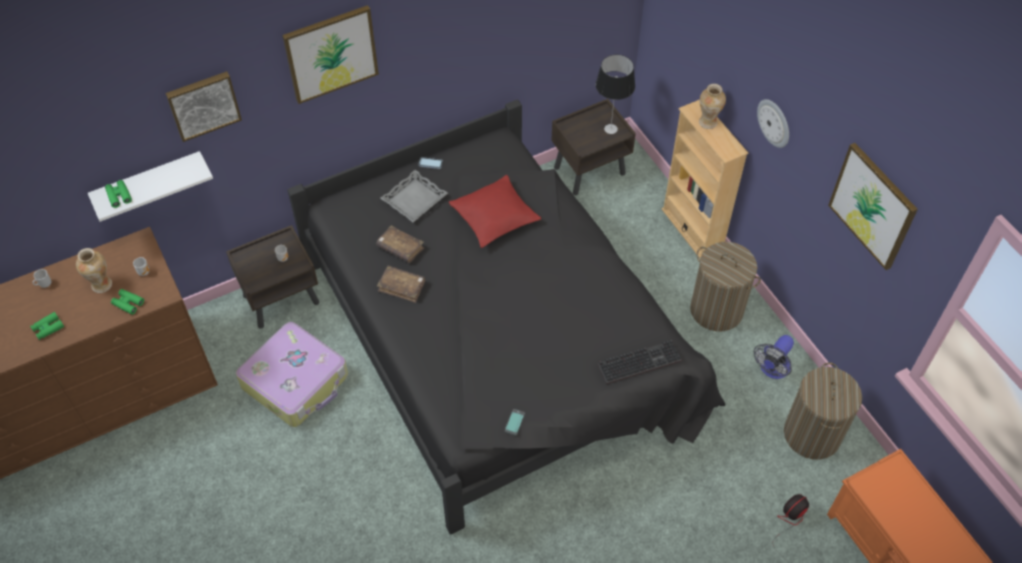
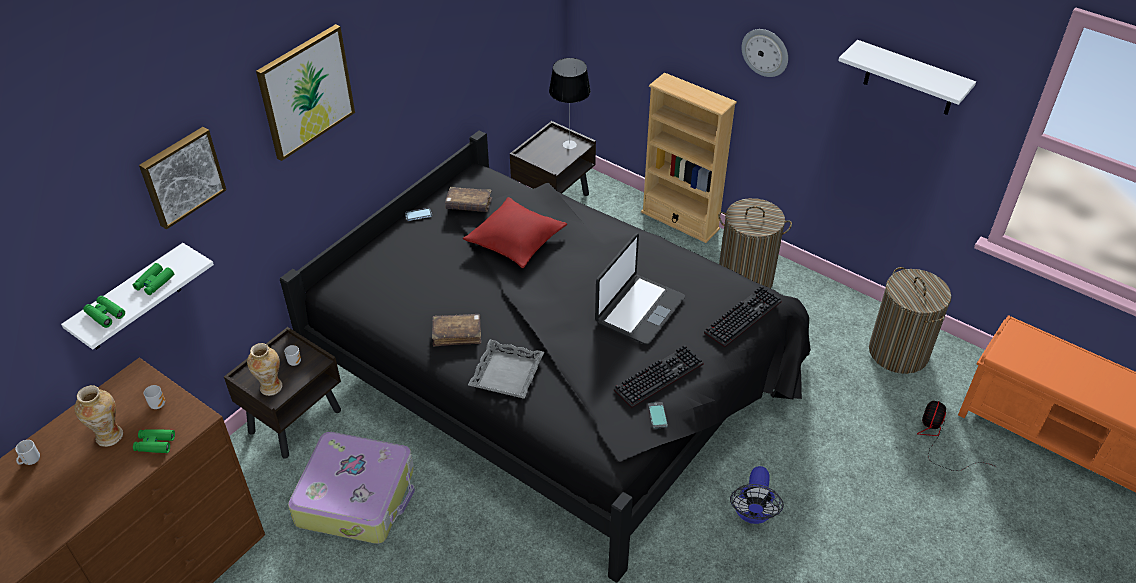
camera: 25 degrees left, 10 degrees down
green binoculars [30,312,64,340] -> green binoculars moved to [133,263,174,295]
brown book [376,225,424,263] -> brown book moved to [445,187,492,212]
grey tray [380,170,448,222] -> grey tray moved to [468,340,544,399]
vase [699,84,726,129] -> vase moved to [247,343,282,396]
fan [754,335,794,379] -> fan moved to [730,466,784,524]
picture [828,143,918,270] -> white shelf [838,40,976,115]
none -> laptop [595,233,685,345]
none -> keyboard [614,345,703,408]

